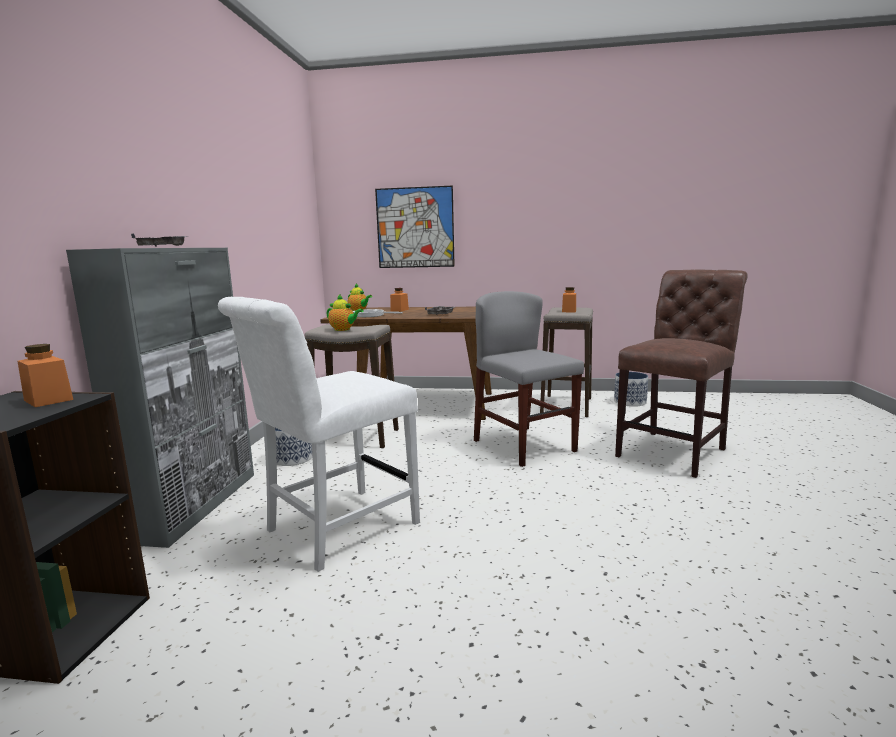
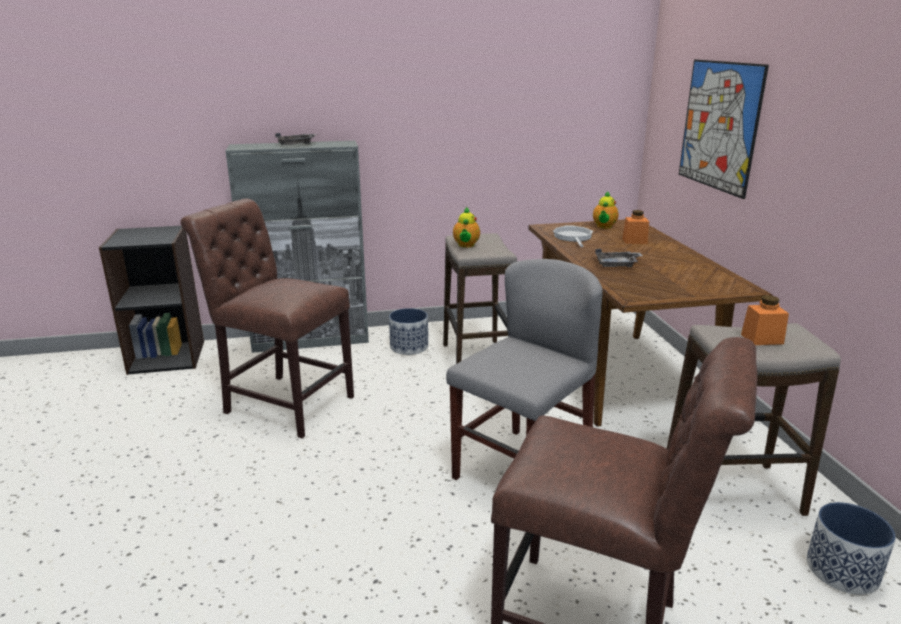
camera: 70 degrees right, 10 degrees up
orange jar [18,344,73,407] -> none
white chair [218,297,420,572] -> brown chair [180,198,354,438]

